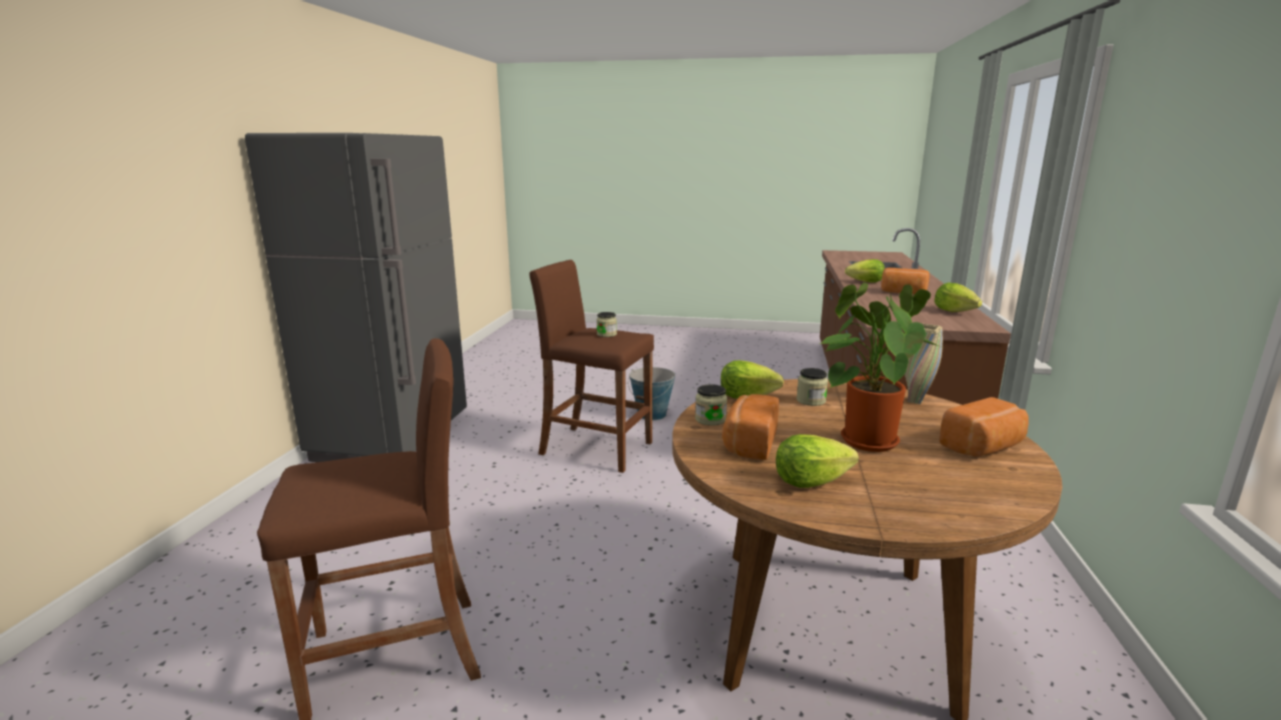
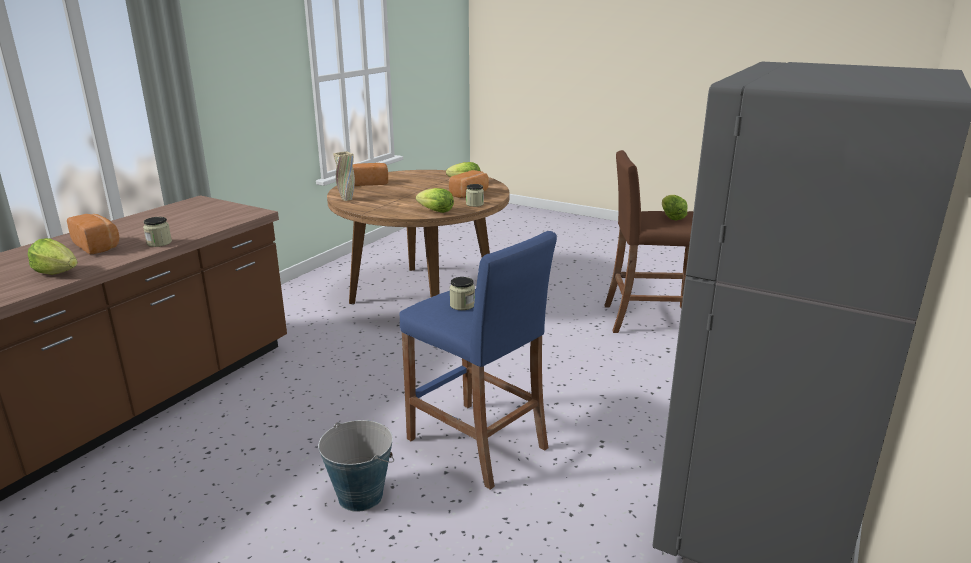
camera: 160 degrees left, 5 degrees up
brown stool [530,260,654,473] -> blue stool [400,231,557,490]
jar [796,368,828,406] -> jar moved to [143,217,172,247]
potted plant [819,283,944,452] -> none
lettuce [934,282,982,312] -> lettuce moved to [662,195,688,221]

